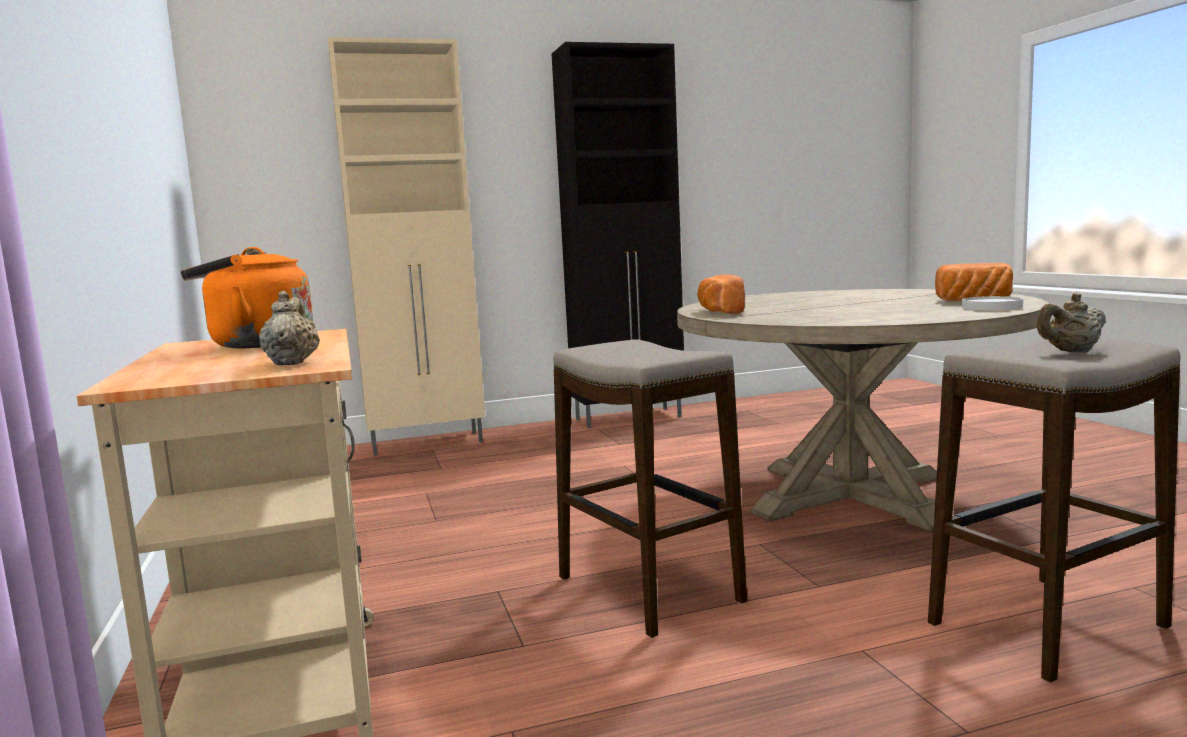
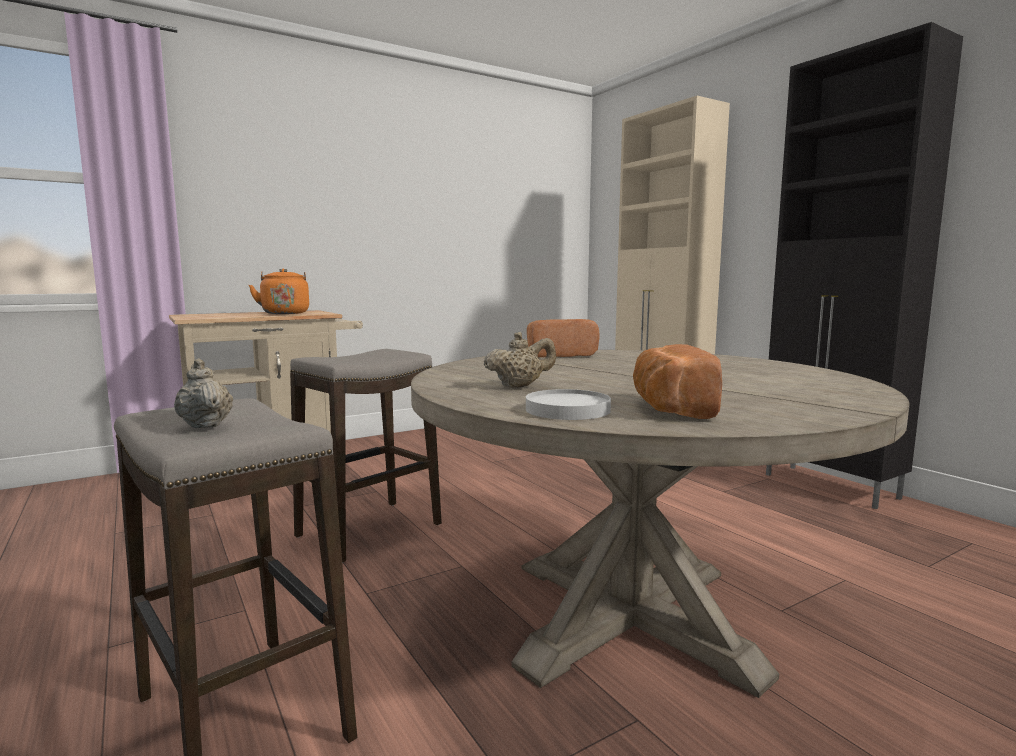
camera: 75 degrees right, 0 degrees up
beige teapot [259,290,320,365] -> beige teapot moved to [484,332,556,388]

